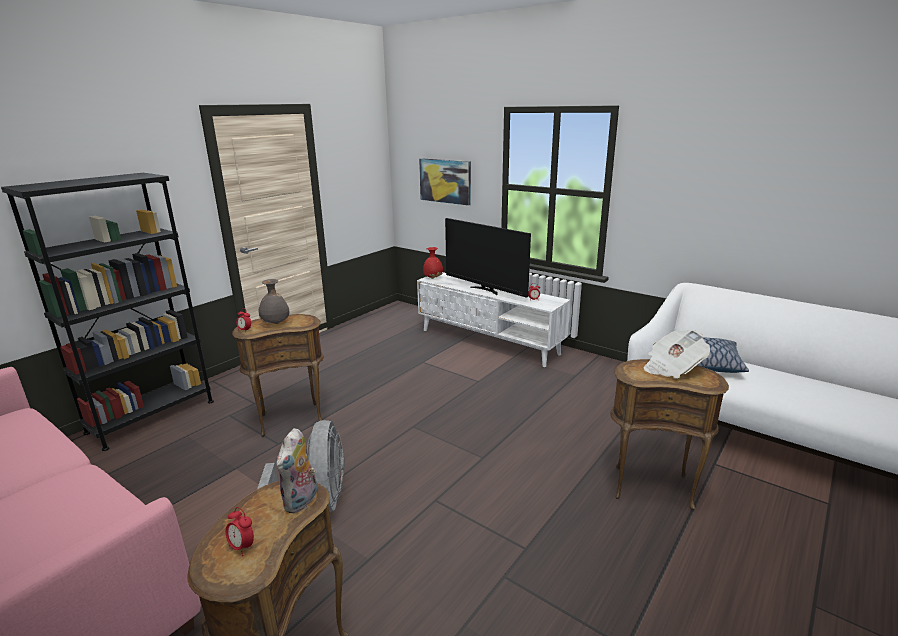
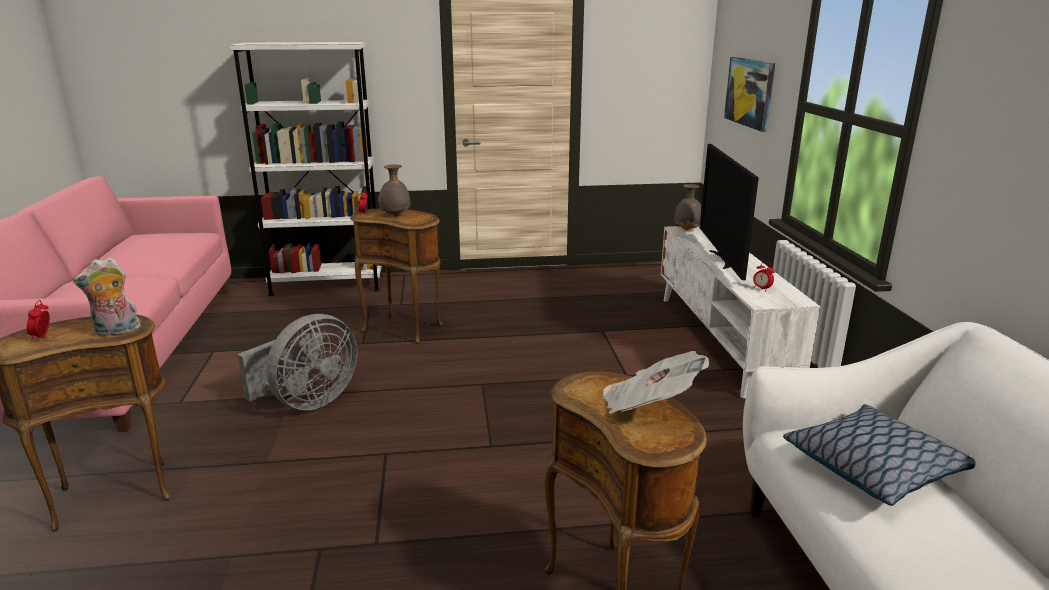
camera: 45 degrees right, 0 degrees up
black bookcase [1,173,214,451] -> white bookcase [230,42,383,296]
red vase [423,247,443,279] -> grey vase [674,184,702,230]

